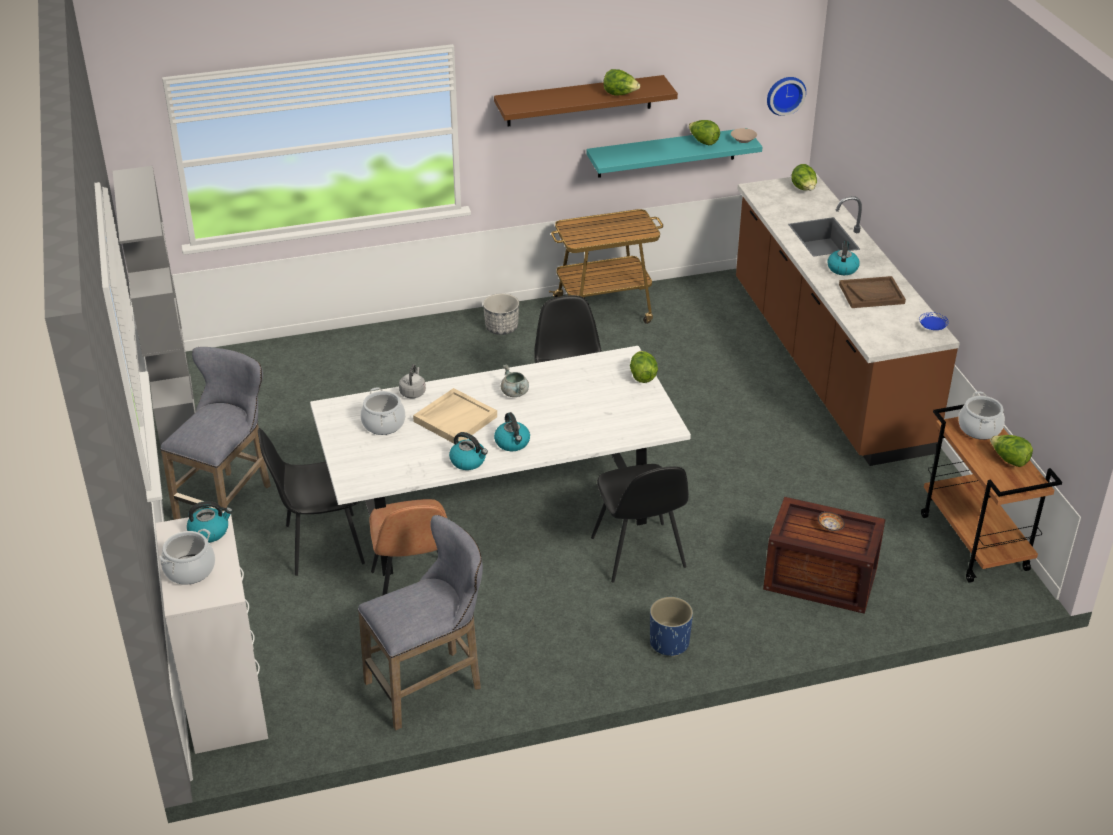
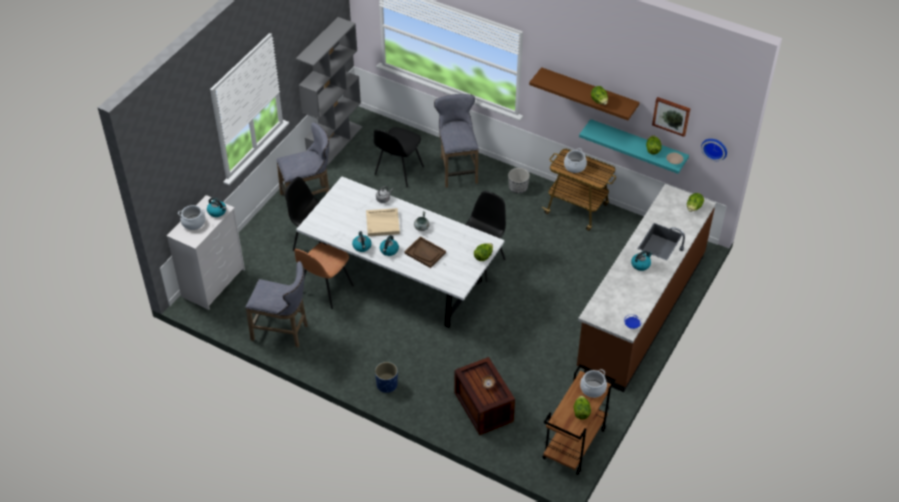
camera: 45 degrees right, 10 degrees up
cooking pot [361,387,405,435] -> cooking pot moved to [564,148,587,173]
black chair [591,464,689,583] -> black chair moved to [374,127,424,187]
brown tray [839,276,906,308] -> brown tray moved to [405,237,446,268]
none -> grey stool [434,94,479,188]
none -> picture [652,97,691,137]

